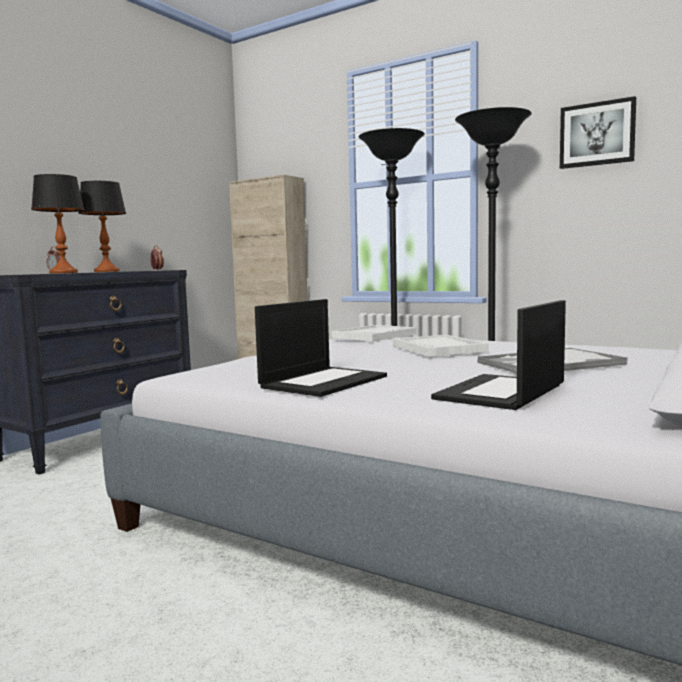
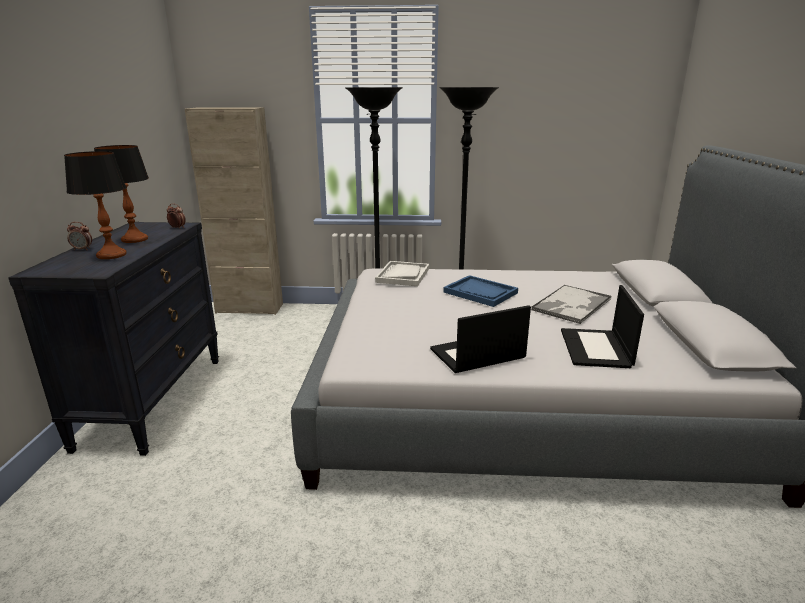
camera: 30 degrees left, 15 degrees up
laptop [255,299,387,397] -> laptop turned 120 degrees counterclockwise [430,305,531,373]
white tray [393,335,489,357] -> blue tray [443,275,518,307]
picture [560,96,636,169] -> none

